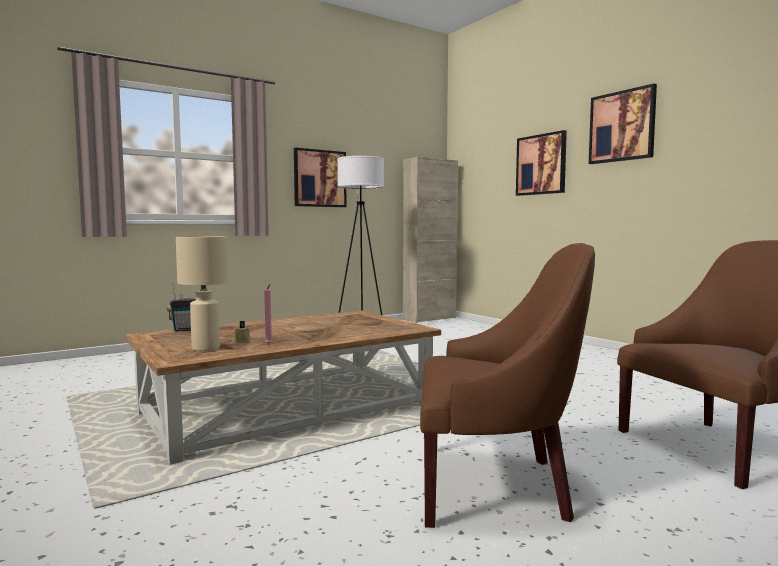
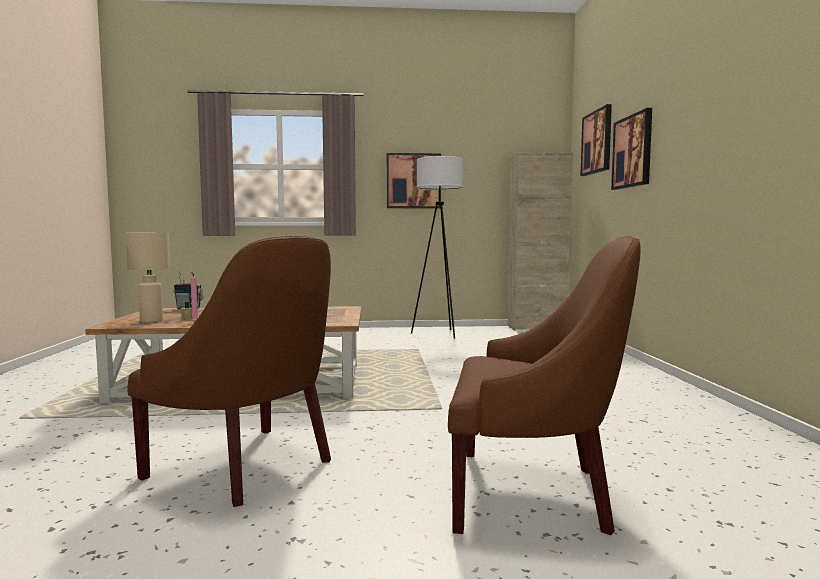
camera: 30 degrees right, 0 degrees up
picture [589,83,657,164] -> picture moved to [580,104,612,176]

